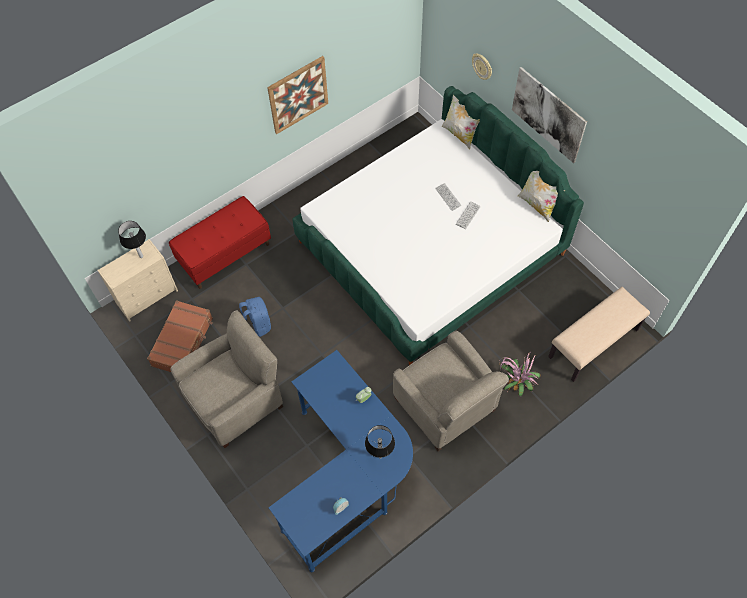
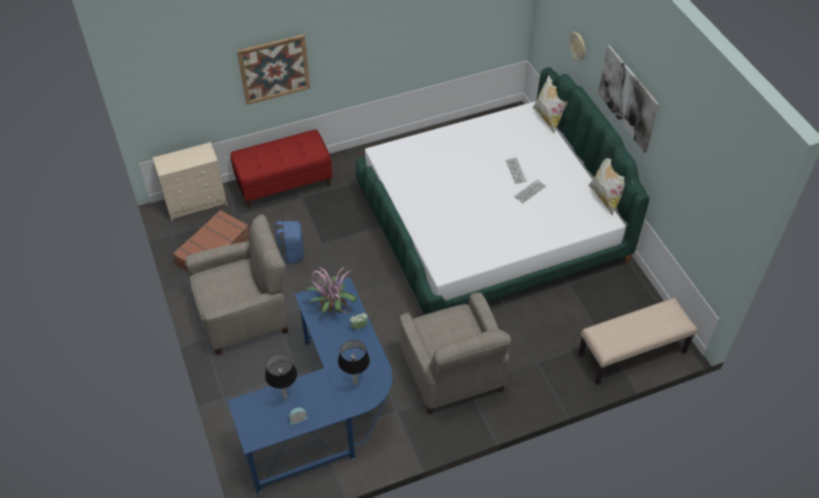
camera: 15 degrees right, 10 degrees down
table lamp [118,221,146,258] -> table lamp moved to [265,354,297,399]
picture [267,56,328,134] -> picture moved to [237,34,310,105]
potted plant [499,352,540,396] -> potted plant moved to [304,267,357,315]

